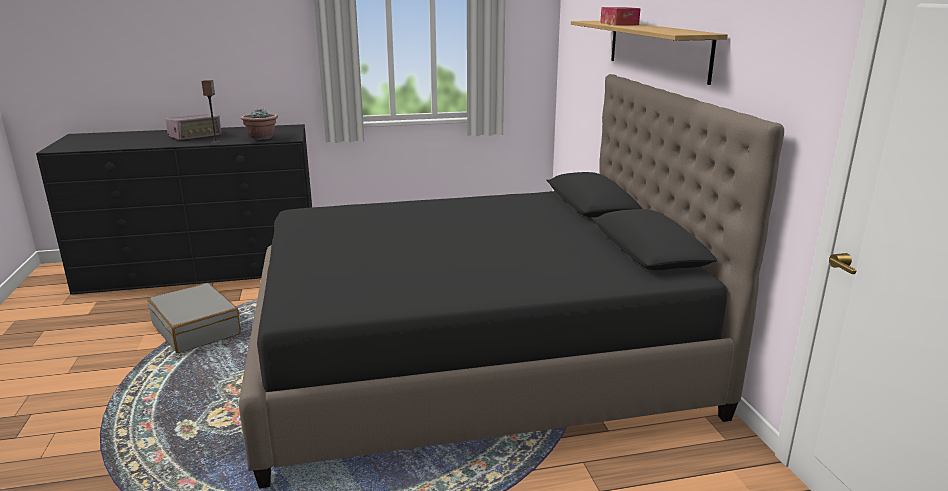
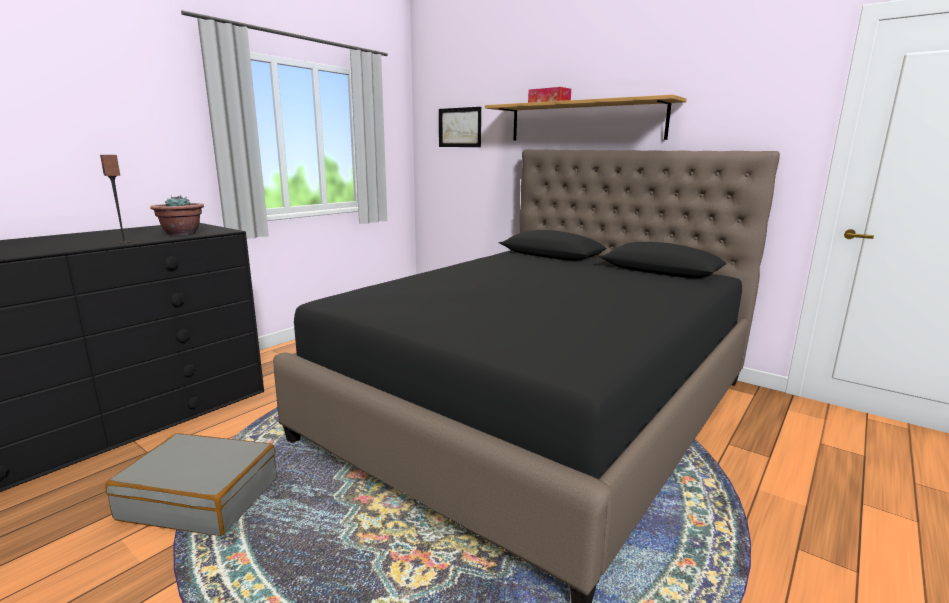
camera: 40 degrees left, 5 degrees down
radio [165,114,221,140] -> none
none -> picture [439,107,481,147]

